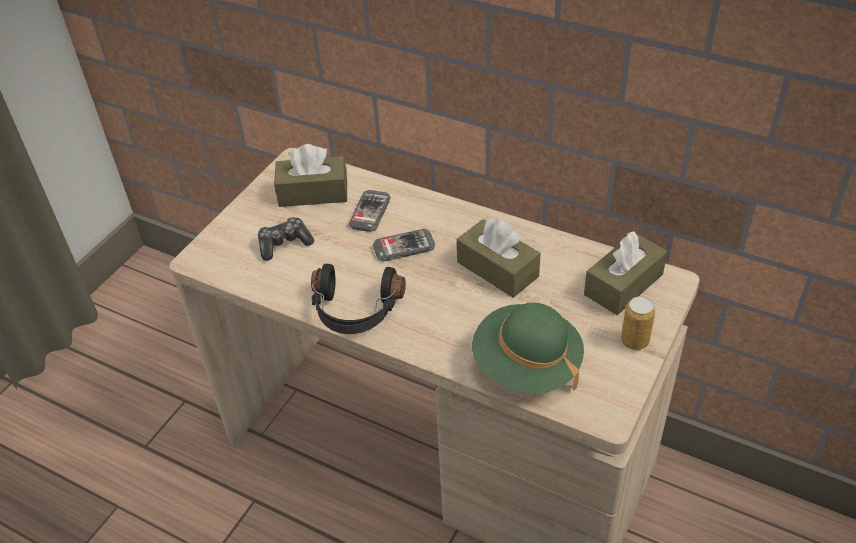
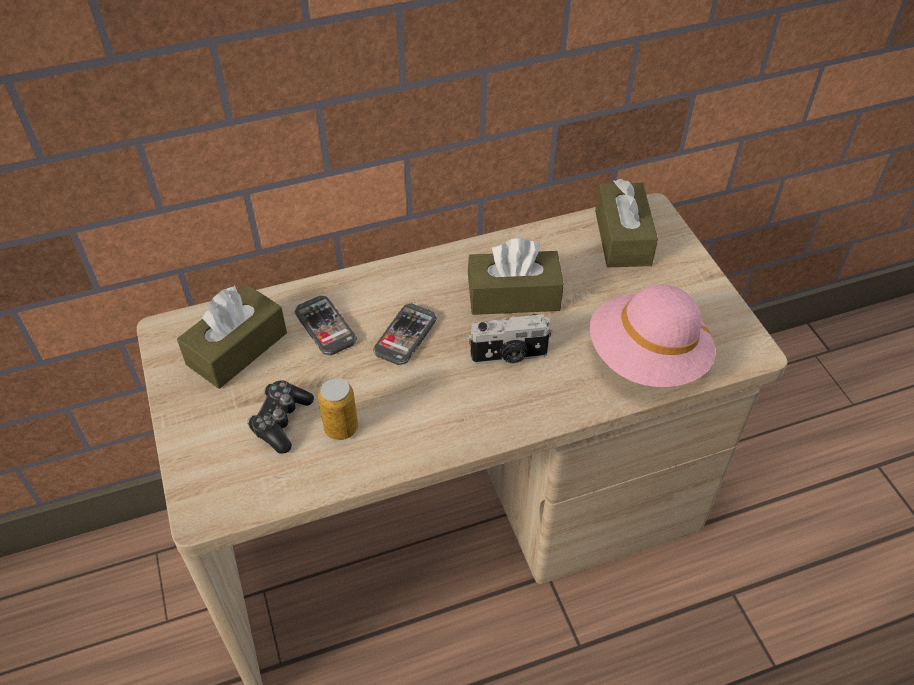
camera: 50 degrees left, 5 degrees up
black headphones [311,264,406,334] -> none
green hat [472,302,584,393] -> pink hat [590,285,716,387]
can [621,296,655,350] -> can moved to [318,378,358,440]
none -> camera [468,314,552,364]

